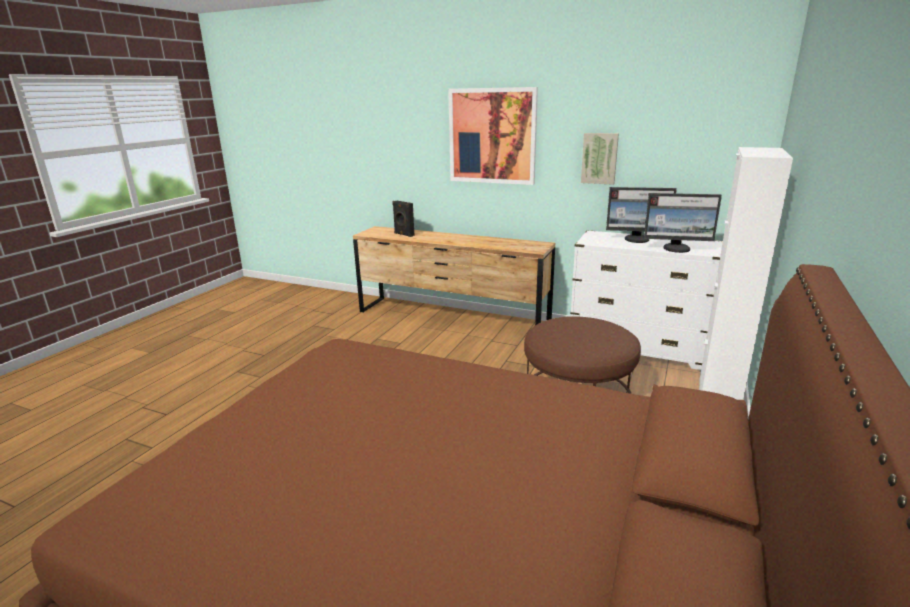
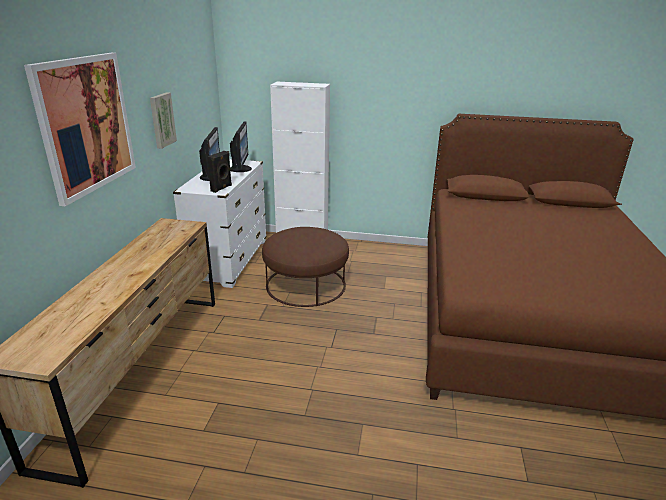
camera: 105 degrees left, 5 degrees up
black speaker [392,201,415,237] -> black speaker moved to [207,151,232,193]

